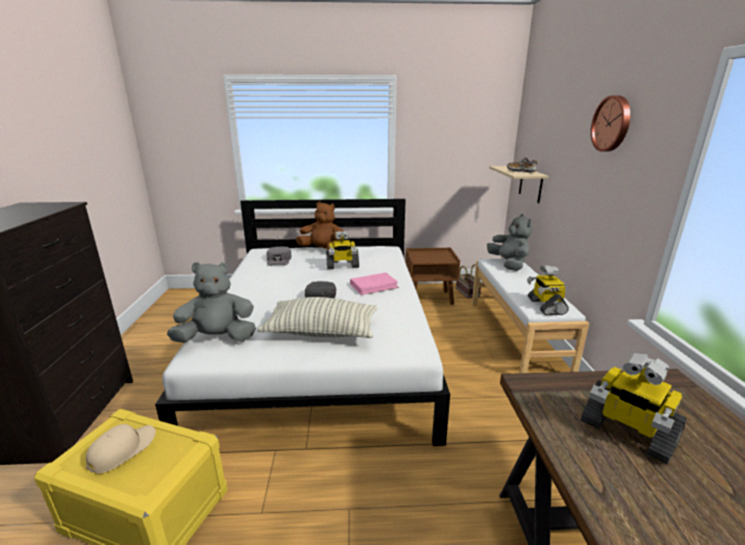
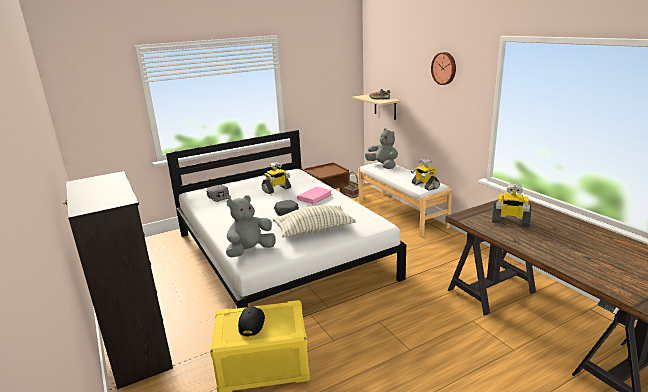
camera: 25 degrees left, 0 degrees up
beige cap [86,424,155,474] -> black cap [238,306,265,337]
brown plush toy [295,201,344,250] -> none

